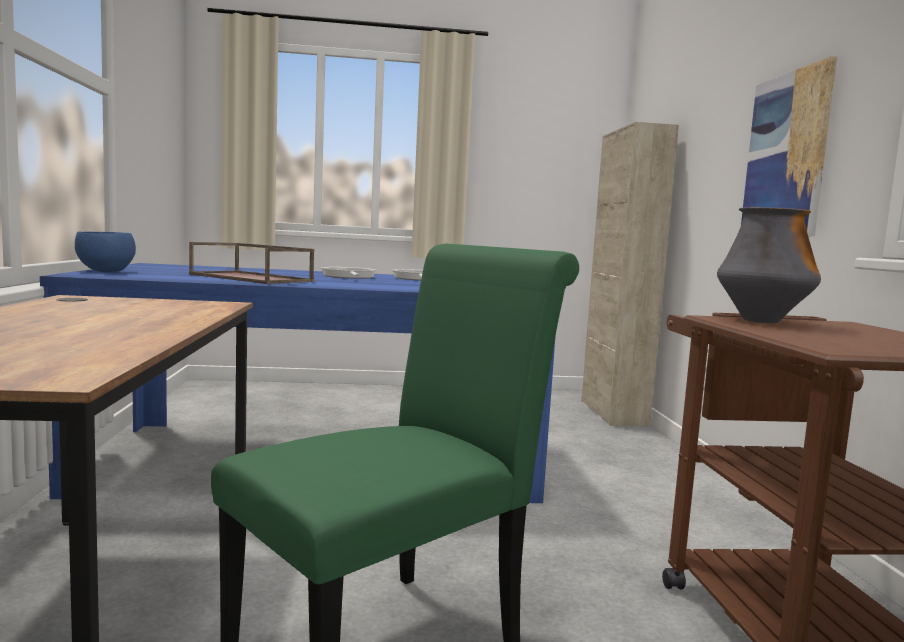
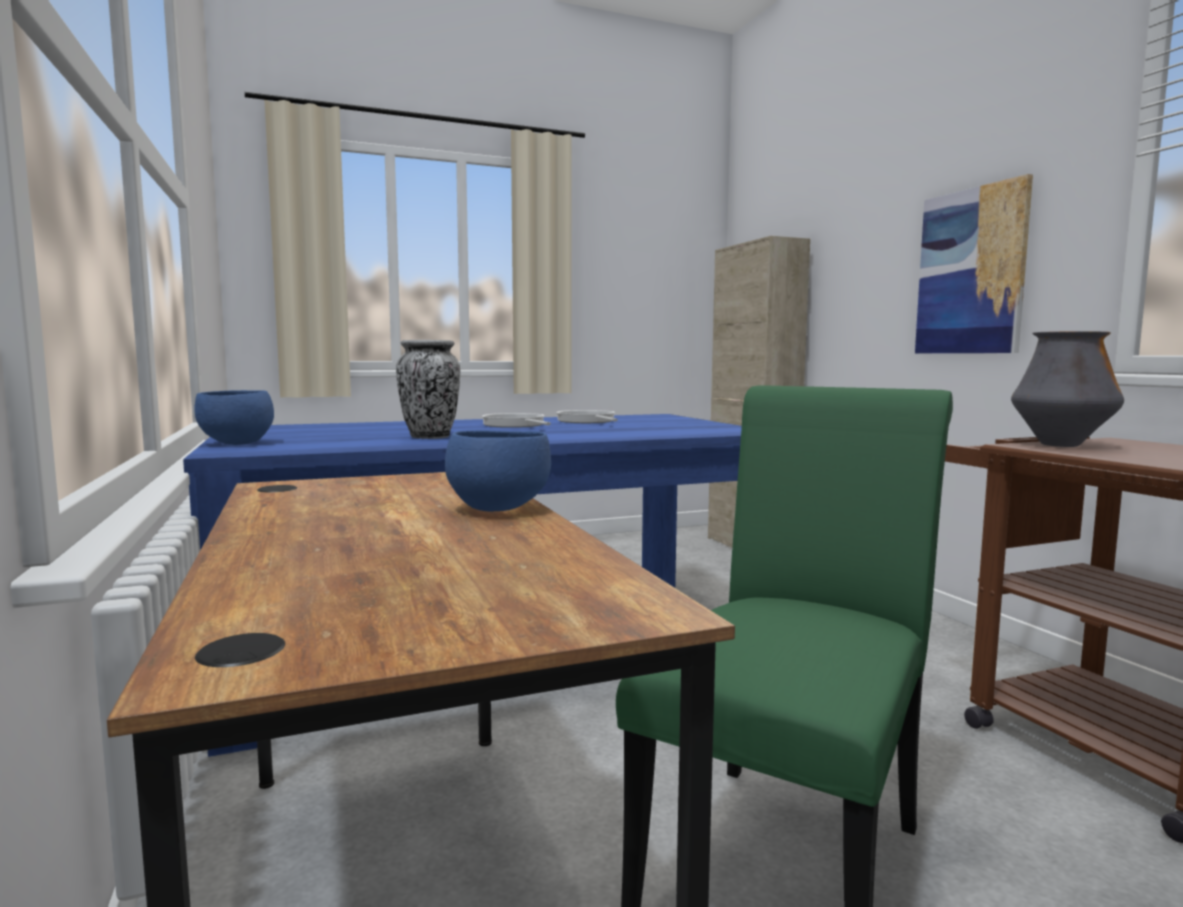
camera: 15 degrees left, 0 degrees up
brown tray [189,242,315,284] -> vase [396,340,460,439]
none -> blue bowl [445,430,551,512]

